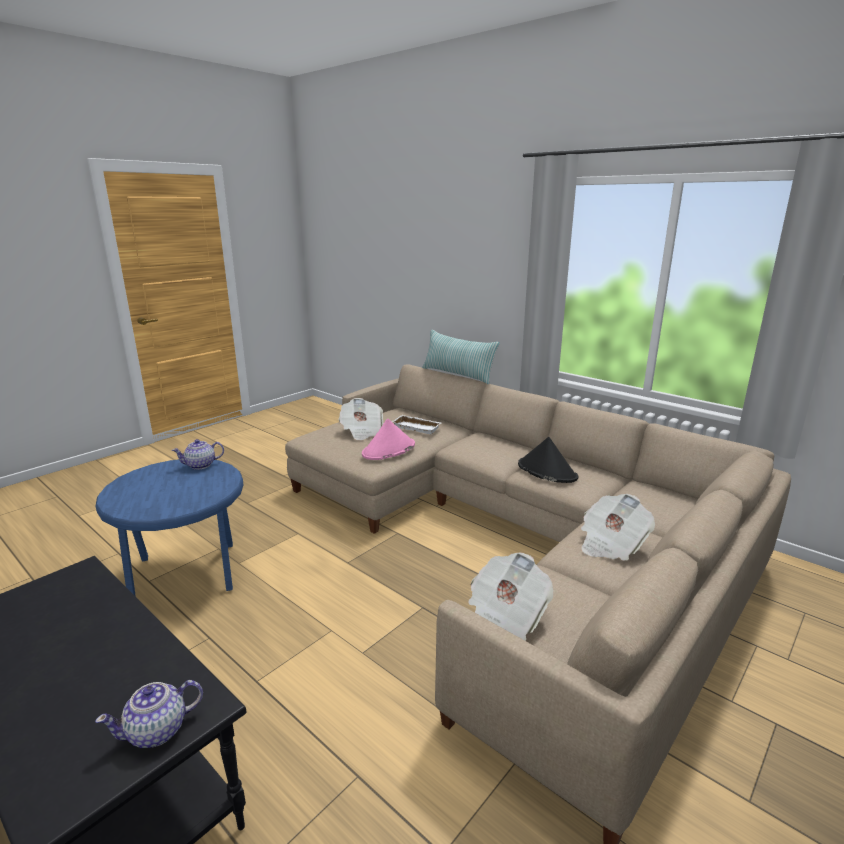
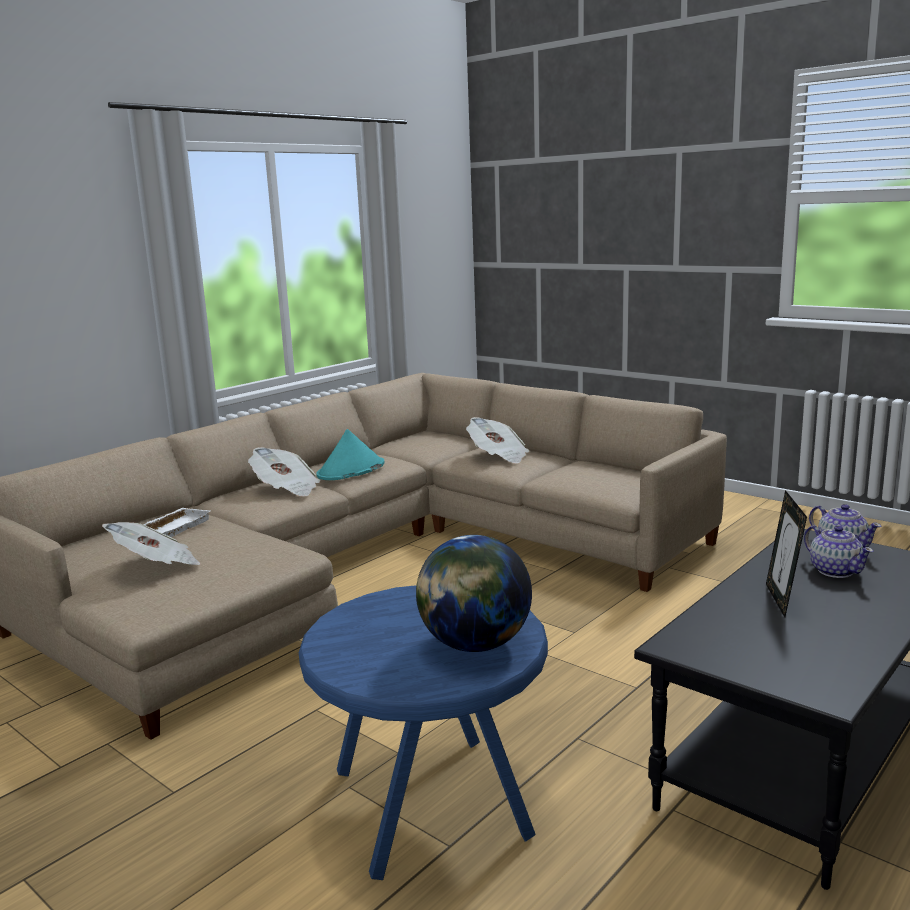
camera: 90 degrees left, 5 degrees down
teapot [172,439,224,470] -> teapot moved to [804,525,874,578]
pink hat [362,419,415,460] -> none
pillow [422,330,500,384] -> none
newspaper [468,552,554,641] -> newspaper moved to [248,447,320,497]
black hat [518,437,578,483] -> turquoise hat [316,429,384,480]
none -> globe [416,535,532,652]
none -> picture frame [766,490,807,617]

